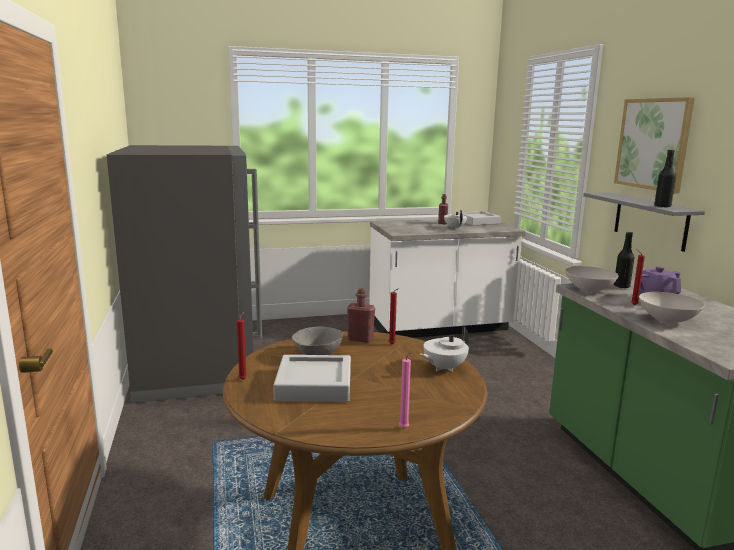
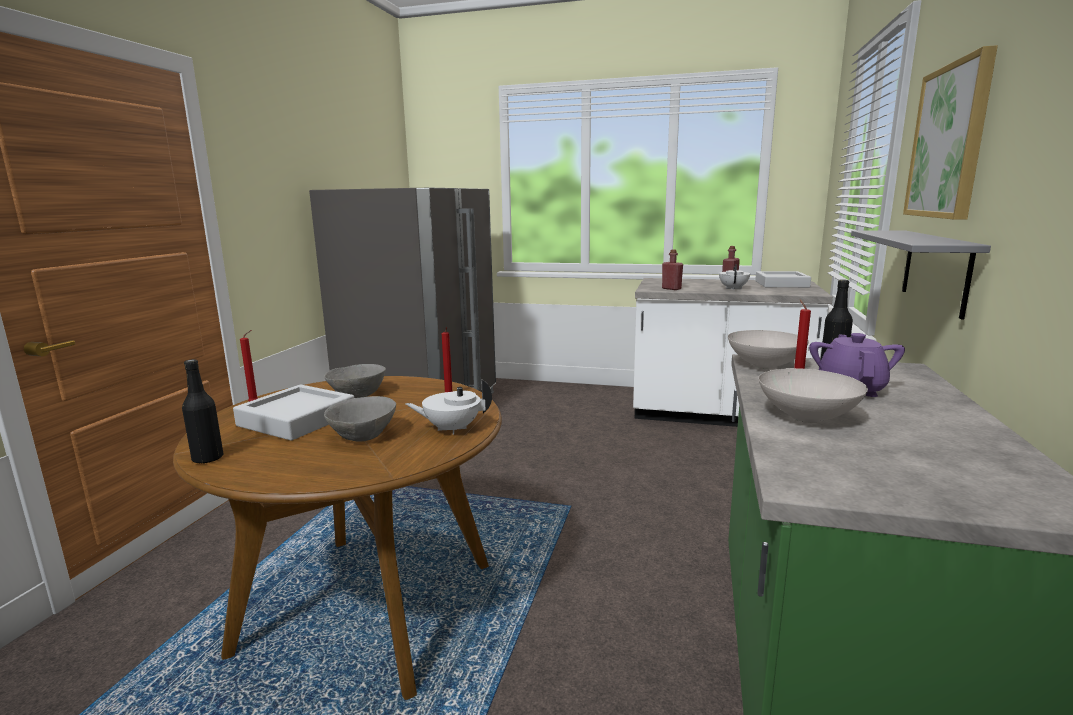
camera: 30 degrees right, 0 degrees up
red bottle [347,288,375,343] -> red bottle moved to [662,249,683,290]
pink candle [399,350,414,428] -> none
black bottle [654,150,676,208] -> black bottle moved to [182,359,224,464]
none -> grey bowl [324,396,396,442]

